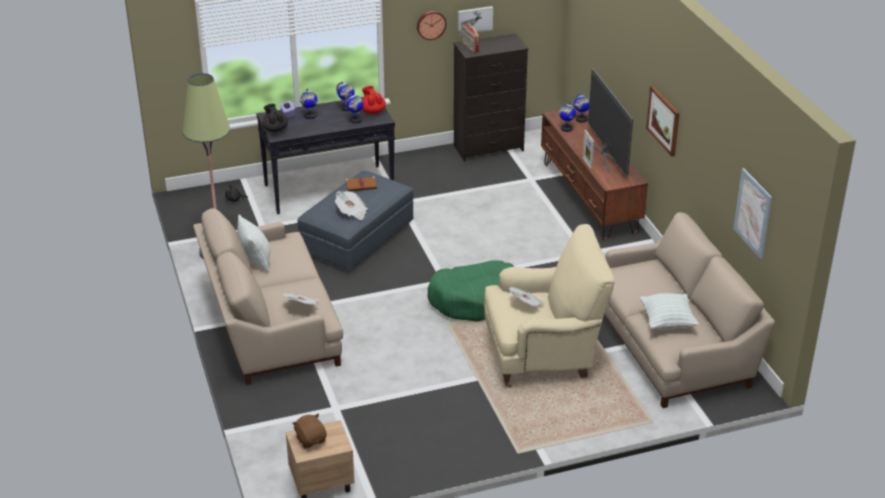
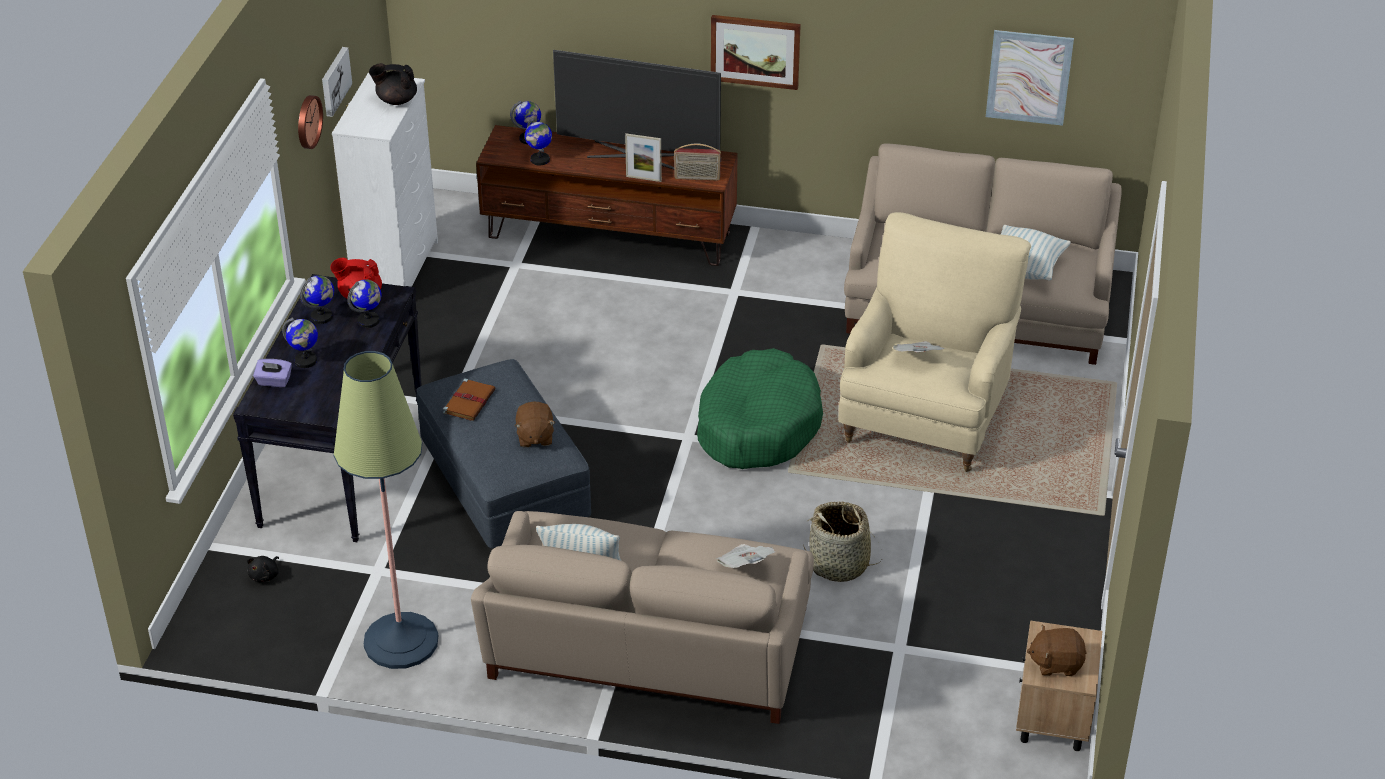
camera: 60 degrees left, 5 degrees up
black teapot [262,104,288,132] -> black teapot moved to [369,63,417,105]
newspaper [335,191,368,220] -> brown plush toy [514,402,555,447]
black dresser [454,33,529,162] -> white dresser [332,73,438,287]
radio [462,24,479,53] -> radio moved to [674,144,721,180]
none -> basket [803,502,883,582]

